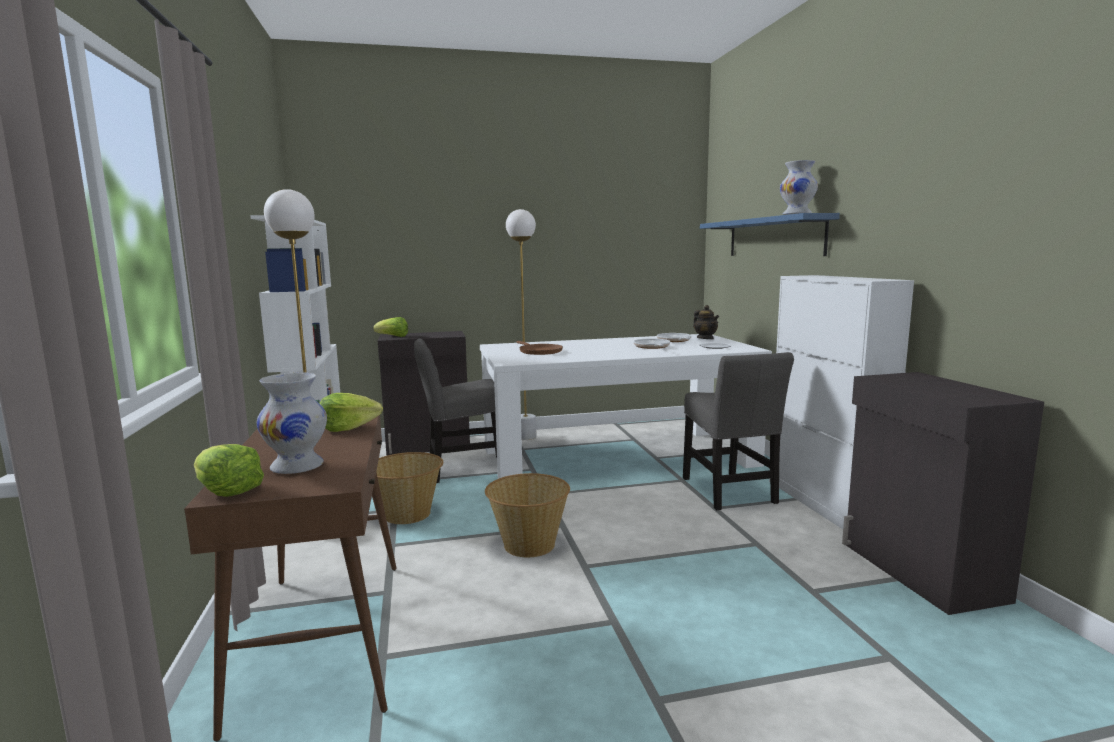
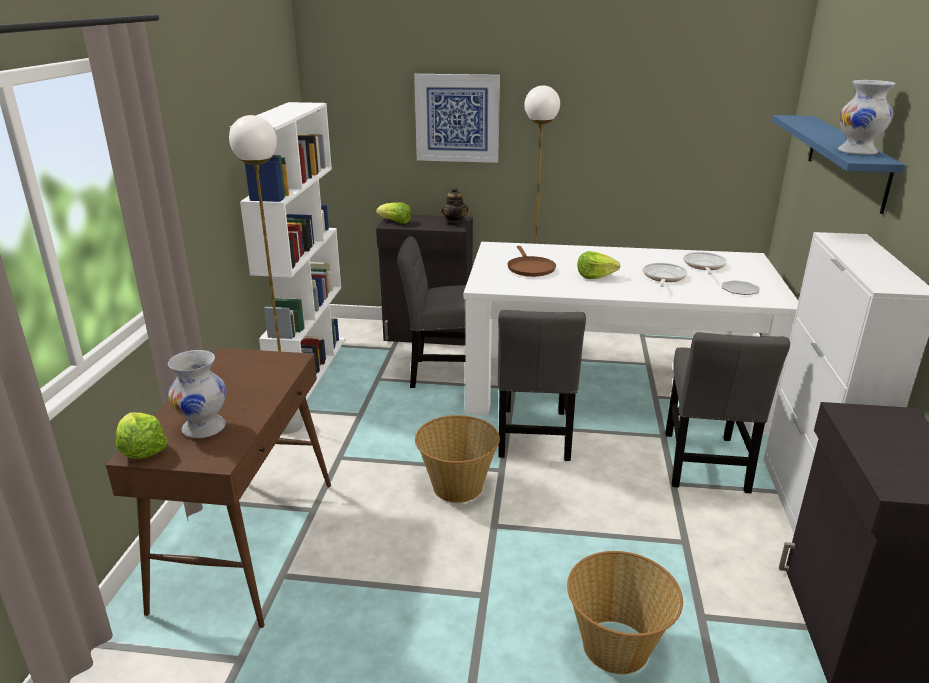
camera: 20 degrees right, 15 degrees up
lettuce [319,393,383,432] -> lettuce moved to [577,251,620,279]
basket [376,452,443,524] -> basket moved to [567,551,683,674]
teapot [693,305,719,339] -> teapot moved to [441,187,468,225]
none -> picture [414,74,500,163]
none -> grey chair [498,310,586,461]

